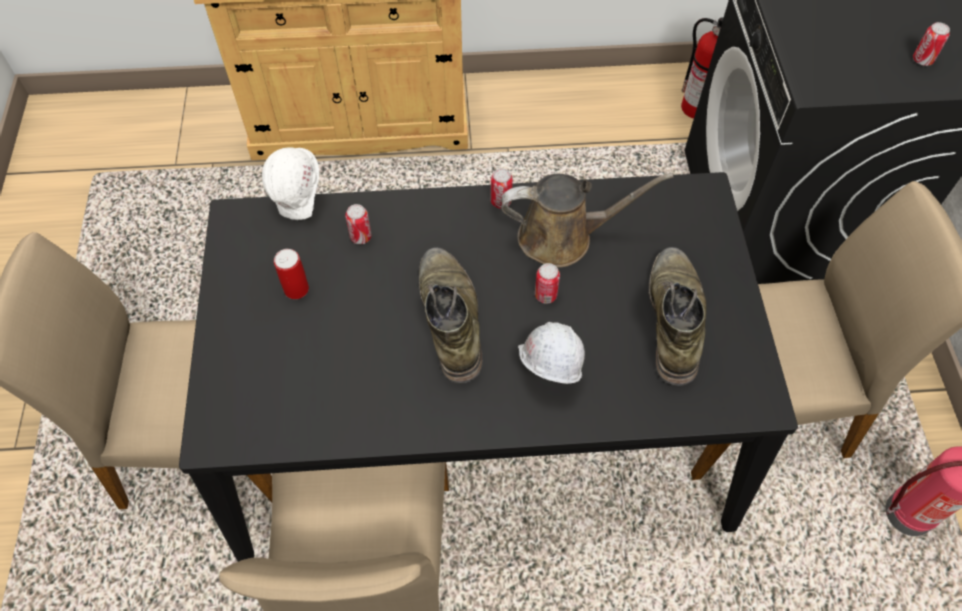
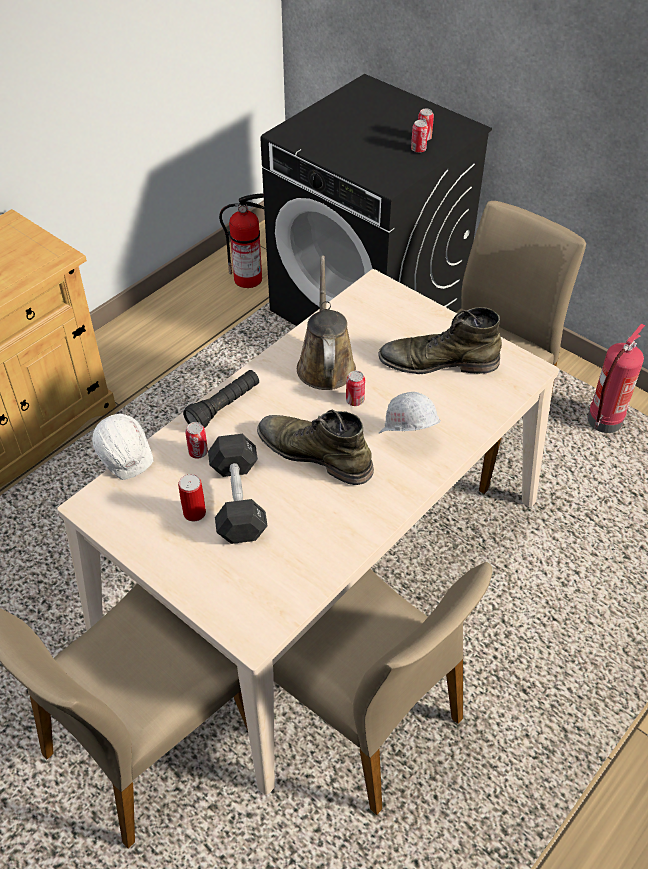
camera: 45 degrees left, 10 degrees down
black dining table [179,172,798,562] -> beige dining table [57,269,559,795]
can [491,168,513,208] -> can moved to [411,120,428,153]
brown watering can [501,173,674,268] -> brown watering can turned 45 degrees counterclockwise [297,256,356,390]
green boot [648,247,706,386] -> green boot turned 45 degrees counterclockwise [378,307,502,374]
none -> black flashlight [183,370,259,428]
none -> black dumbbell [208,434,267,544]

